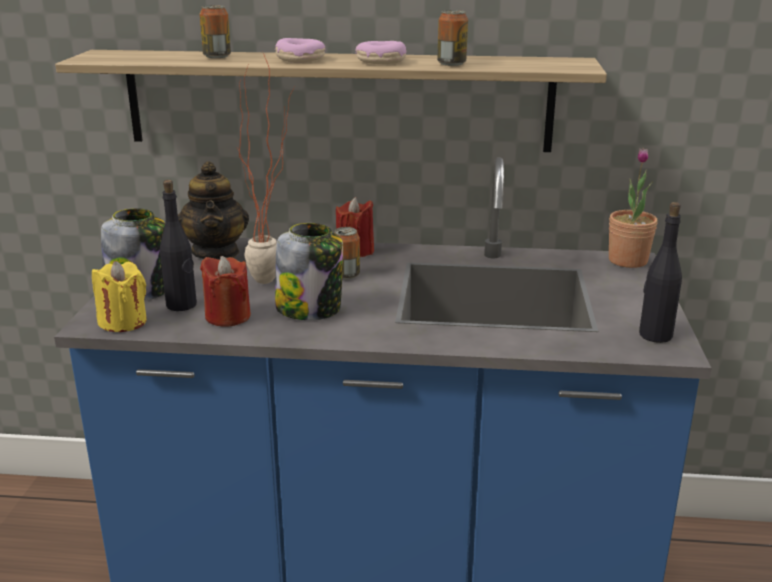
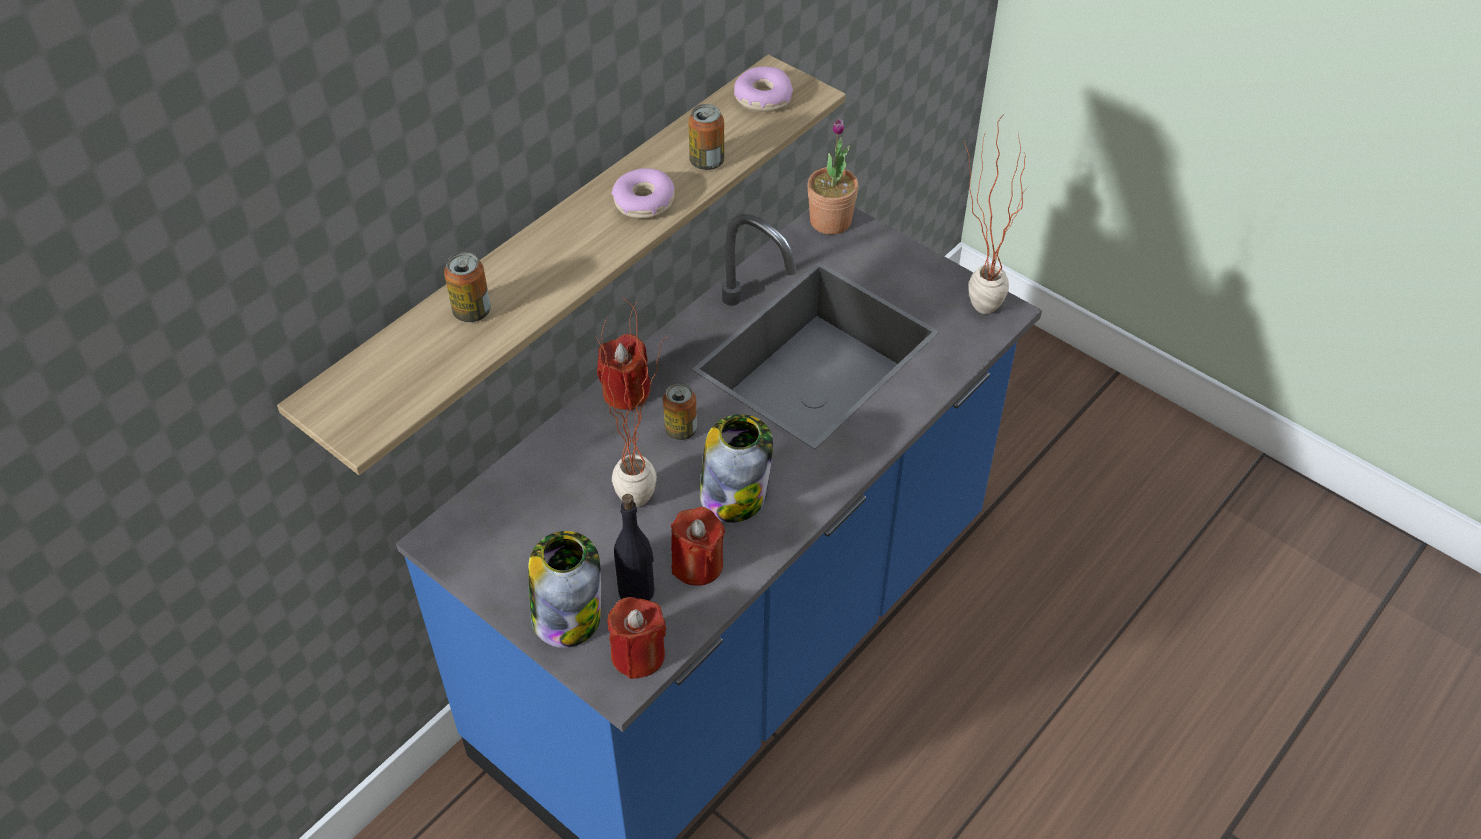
camera: 55 degrees left, 25 degrees up
yellow candle [92,261,147,332] -> red candle [607,597,666,679]
teapot [178,161,249,260] -> none
donut [275,38,326,63] -> donut moved to [734,67,793,112]
black bottle [639,202,682,343] -> potted plant [964,113,1028,314]

